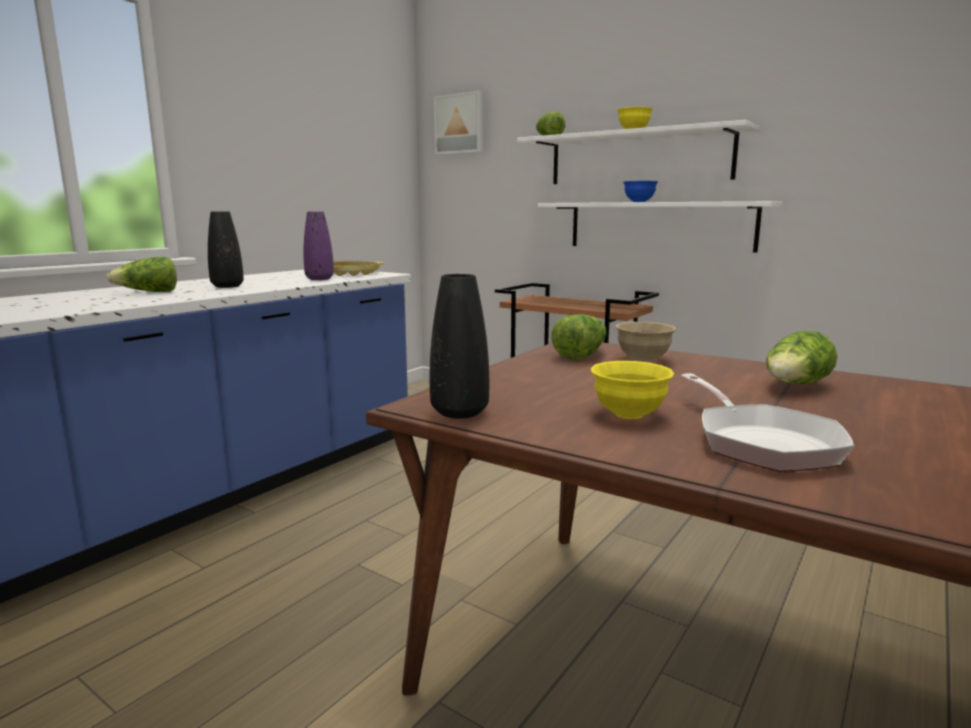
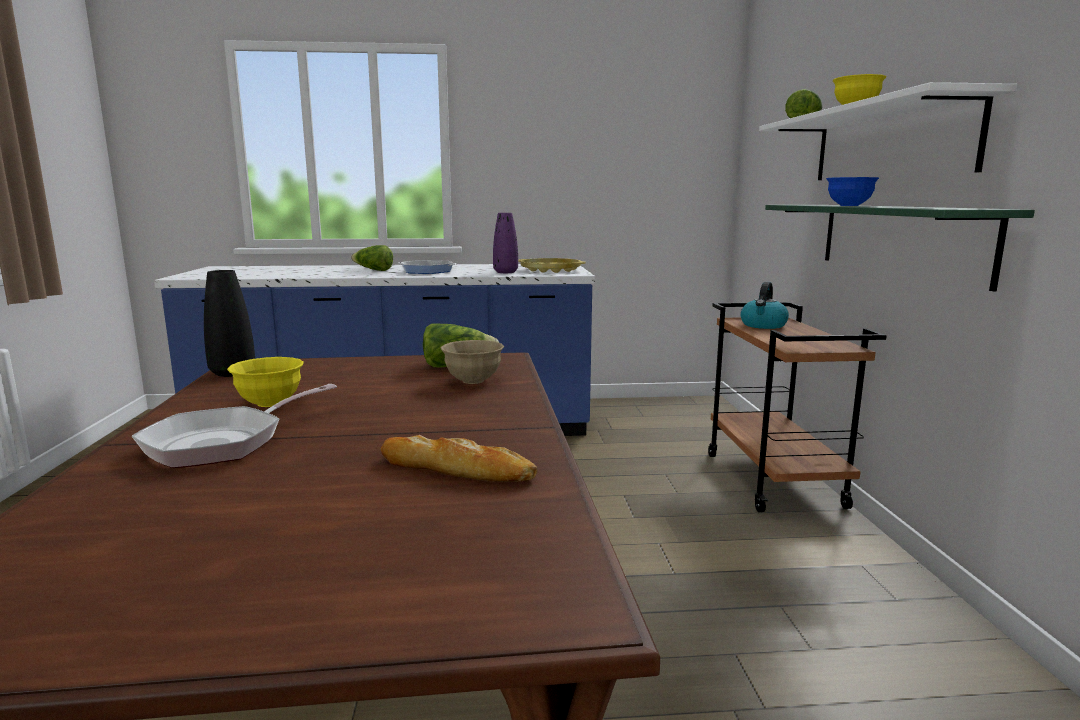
camera: 50 degrees right, 0 degrees up
black vase [208,211,244,288] -> frying pan [398,260,456,274]
picture [434,91,483,155] -> none
white shelf [538,201,783,253] -> green shelf [765,205,1035,292]
lettuce [766,330,837,384] -> none
none -> bread [381,435,538,482]
none -> kettle [740,282,789,329]

